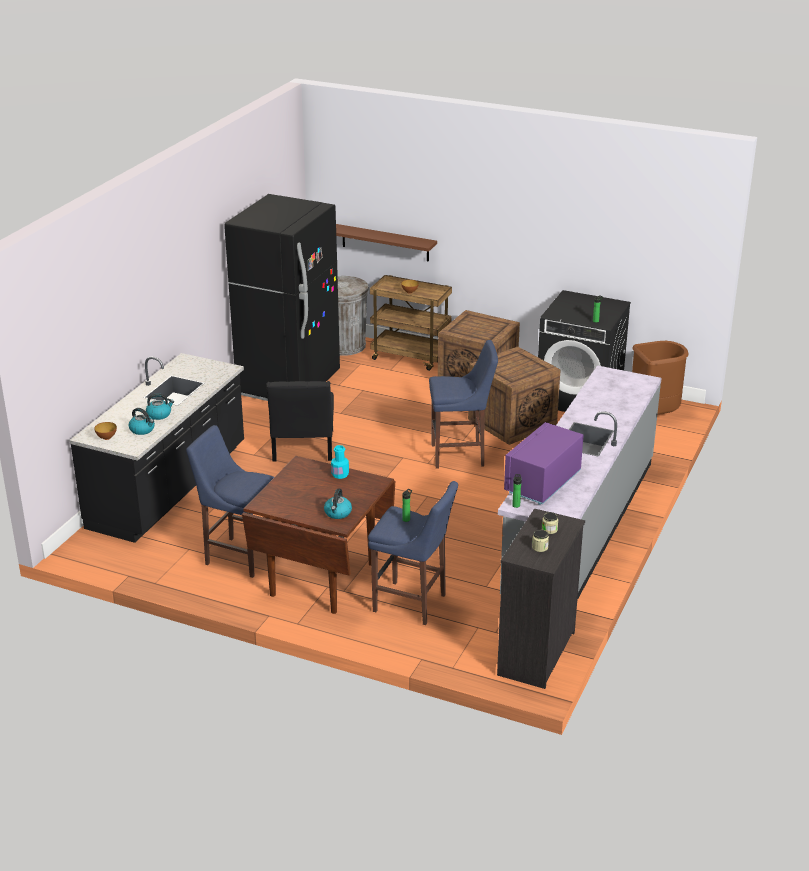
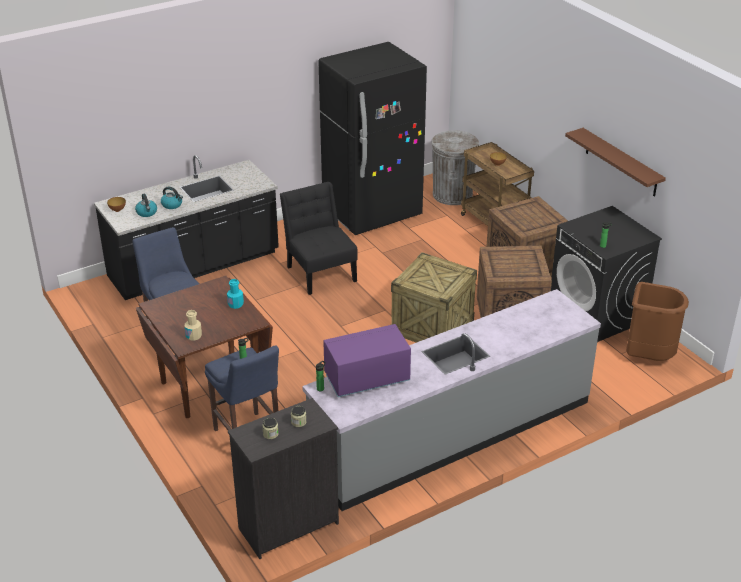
camera: 35 degrees right, 5 degrees up
black chair [267,381,334,461] -> black chair turned 120 degrees clockwise [280,182,358,295]
kettle [324,488,352,519] -> beige bottle [185,310,202,341]
brown shelf [336,224,437,262] -> brown shelf moved to [565,128,666,197]
blue stool [429,340,498,469] -> crate [391,252,477,343]

